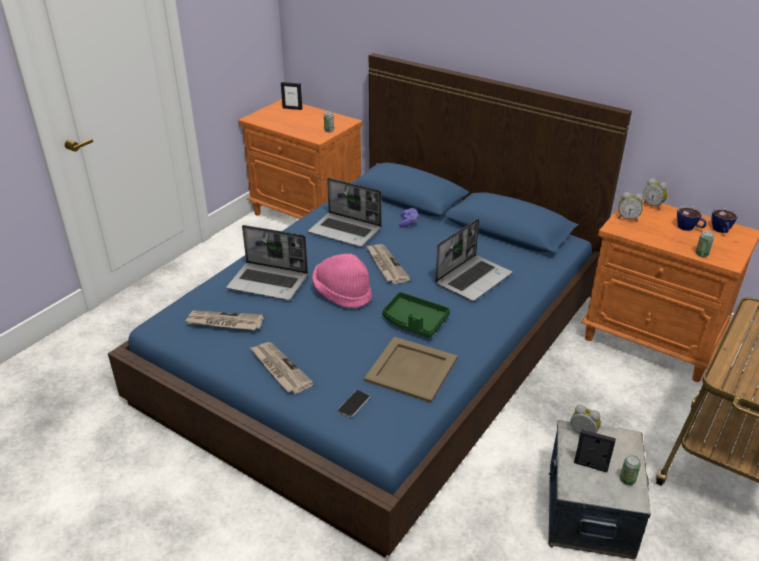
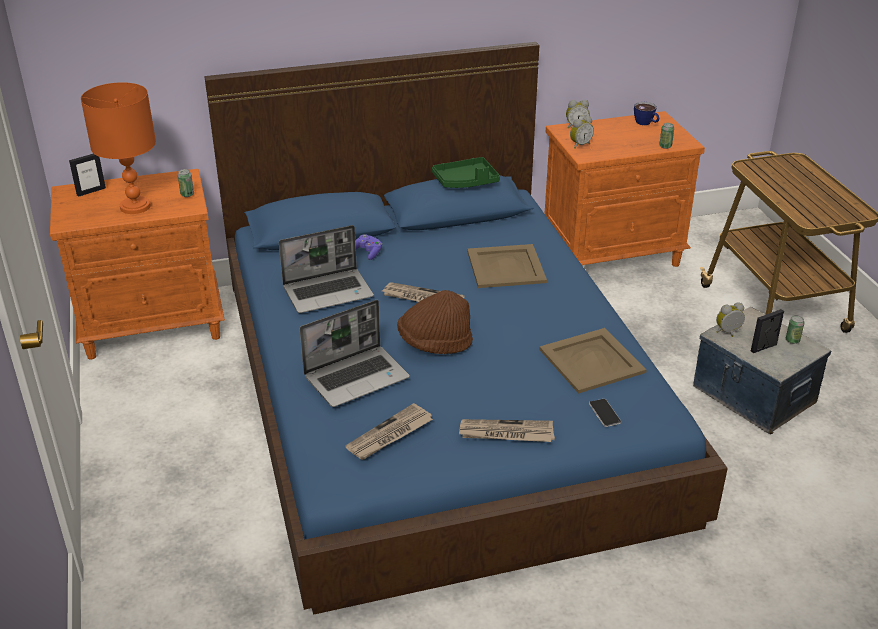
camera: 50 degrees left, 0 degrees up
pink hat [312,254,372,308] -> brown hat [397,290,473,354]
green tray [382,292,450,338] -> green tray moved to [432,157,500,188]
laptop [435,218,512,301] -> beige tray [467,244,547,288]
cup [677,206,707,231] -> none
none -> orange table lamp [81,82,156,214]

